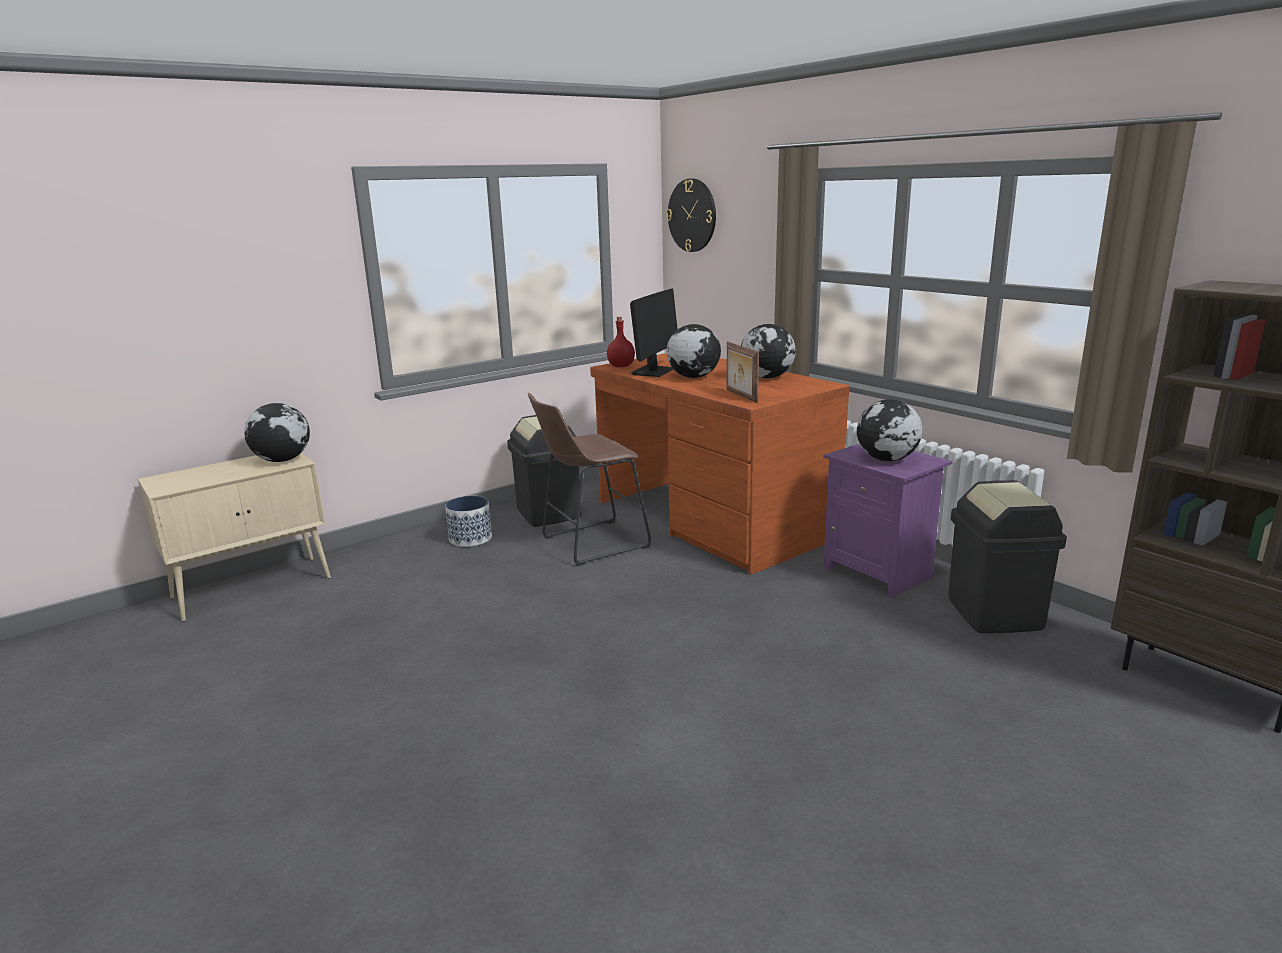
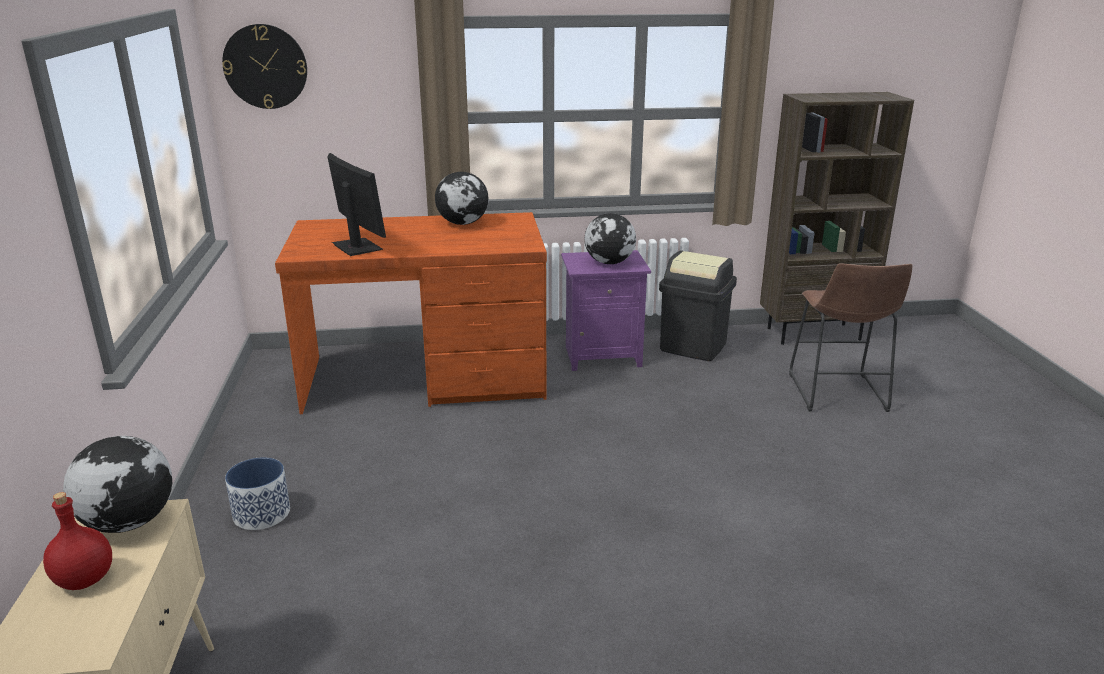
camera: 60 degrees left, 5 degrees up
black trash can [507,415,581,527] -> none
brown stool [528,393,651,566] -> brown stool moved to [789,263,912,412]
red bottle [607,317,635,367] -> red bottle moved to [43,492,112,590]
globe [667,324,721,378] -> none
picture frame [726,342,759,403] -> none

